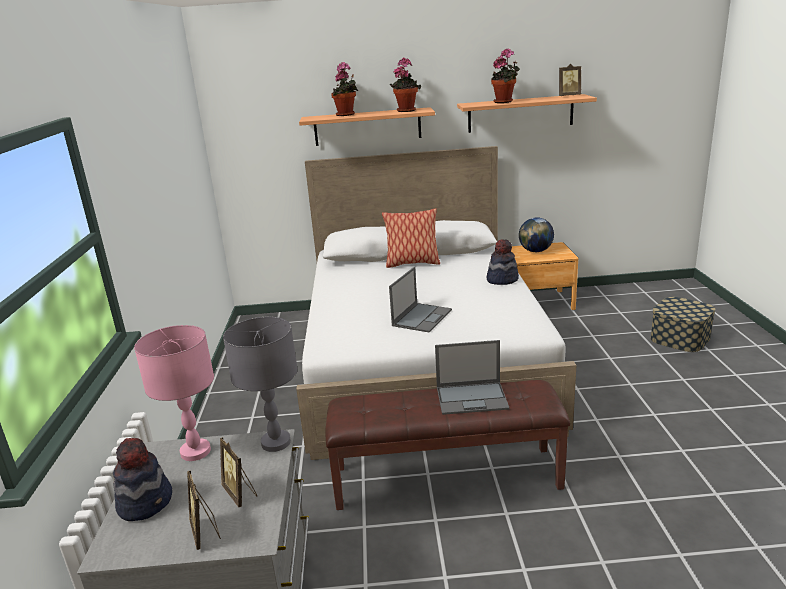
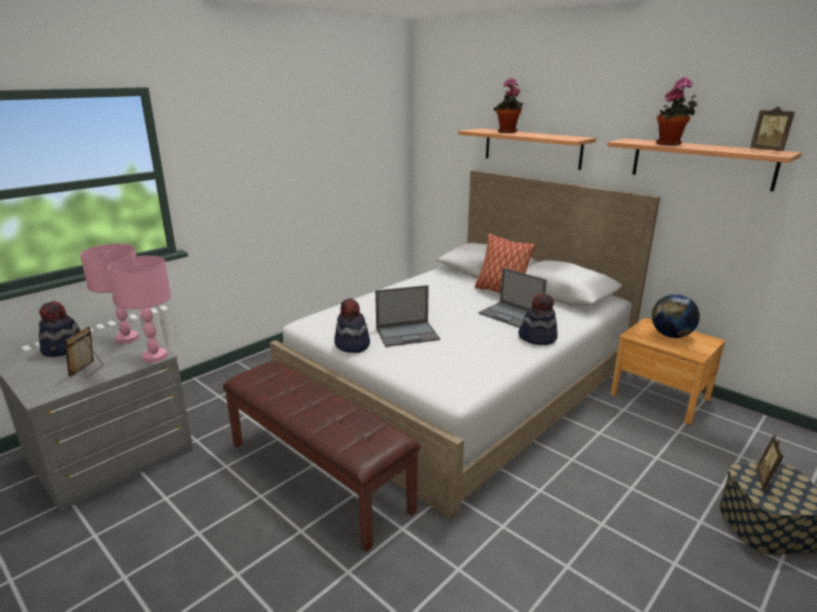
camera: 45 degrees right, 0 degrees up
picture frame [187,470,221,550] -> picture frame moved to [756,435,784,491]
grey table lamp [223,317,298,452] -> pink table lamp [107,256,171,363]
potted plant [390,57,421,112] -> none
laptop [435,340,510,415] -> laptop moved to [479,268,547,328]
none -> hat [334,298,370,353]

